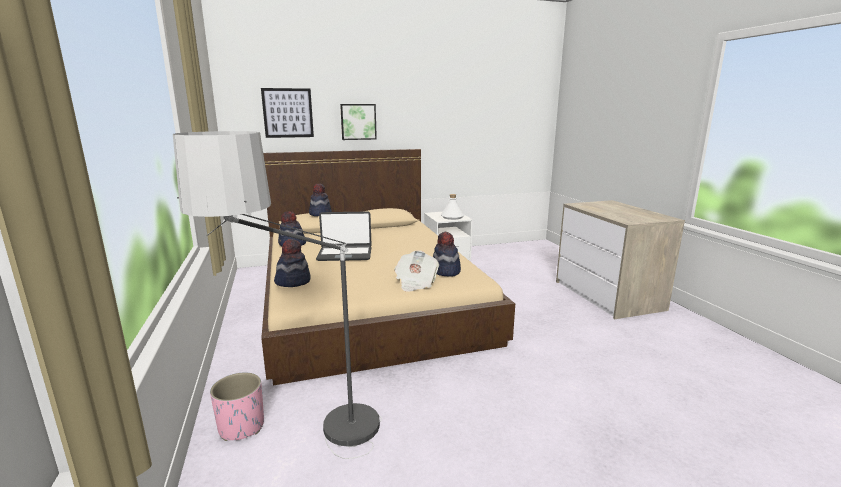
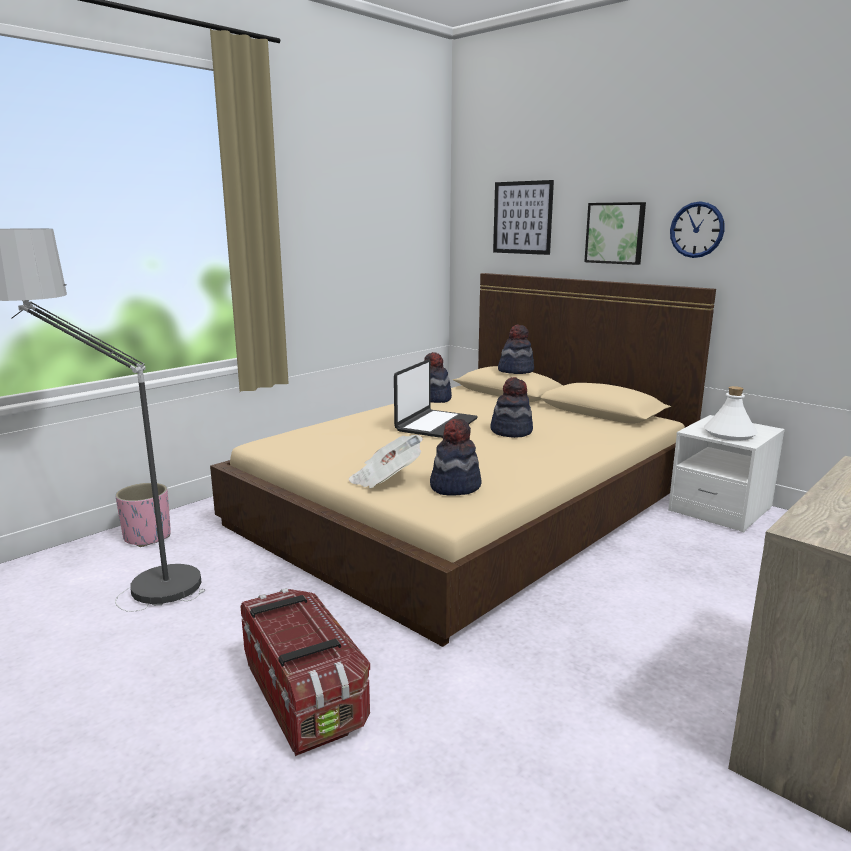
camera: 60 degrees right, 0 degrees up
hat [274,239,311,287] -> hat moved to [490,377,533,438]
laptop [316,212,372,261] -> laptop turned 120 degrees counterclockwise [394,359,477,438]
none -> storage box [240,588,370,756]
none -> wall clock [670,201,725,258]

